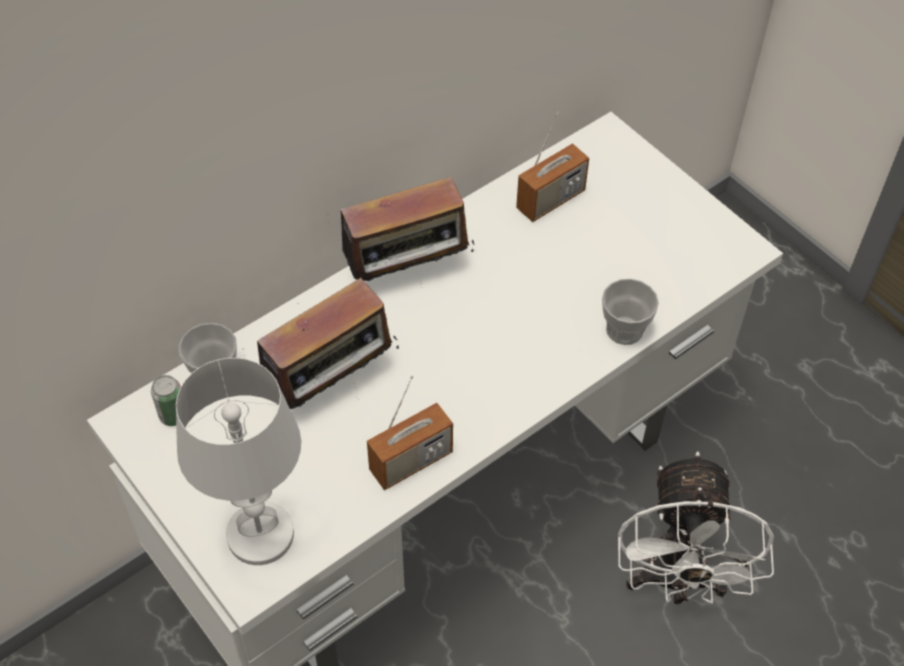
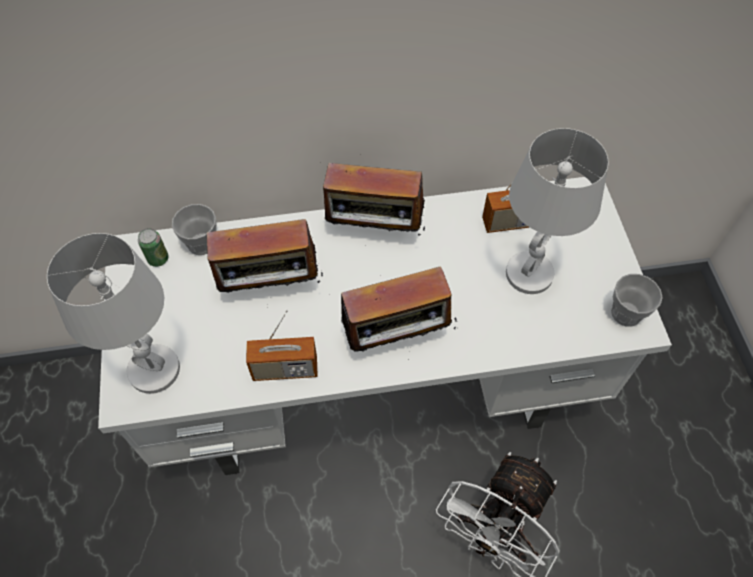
camera: 30 degrees right, 5 degrees up
cup [602,279,659,345] -> cup moved to [611,274,663,327]
none -> radio [341,266,457,363]
none -> white table lamp [506,128,609,294]

